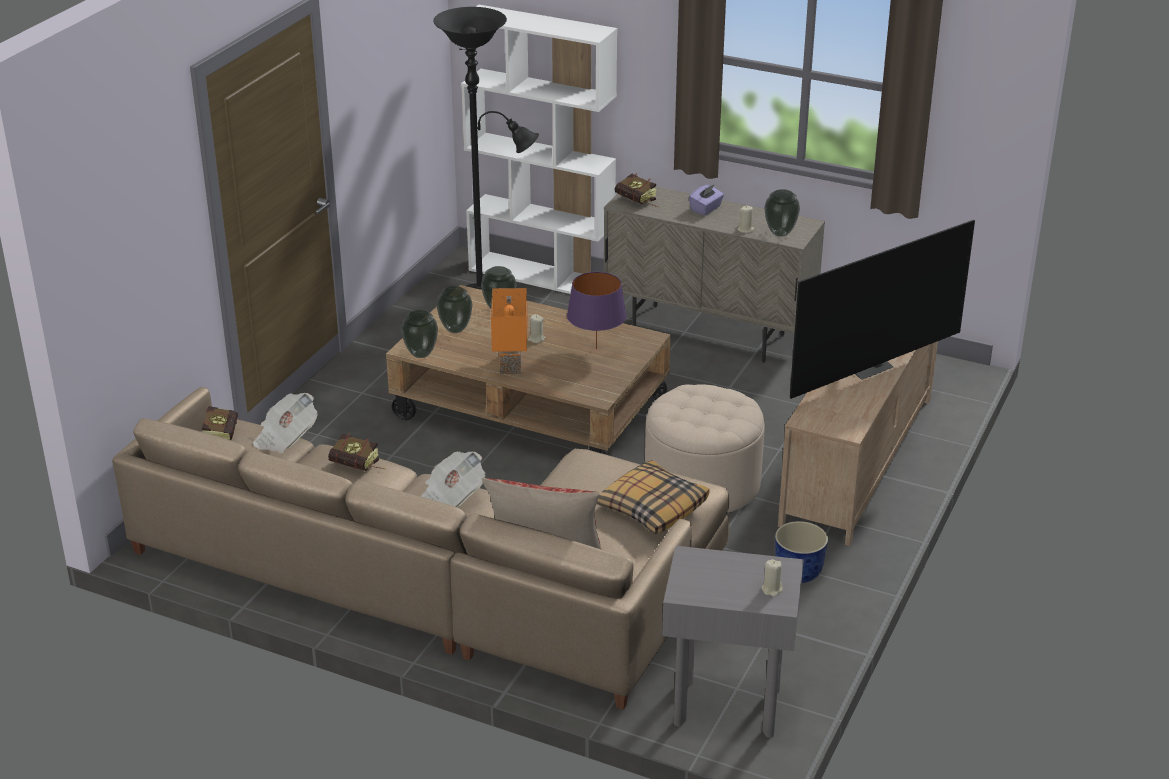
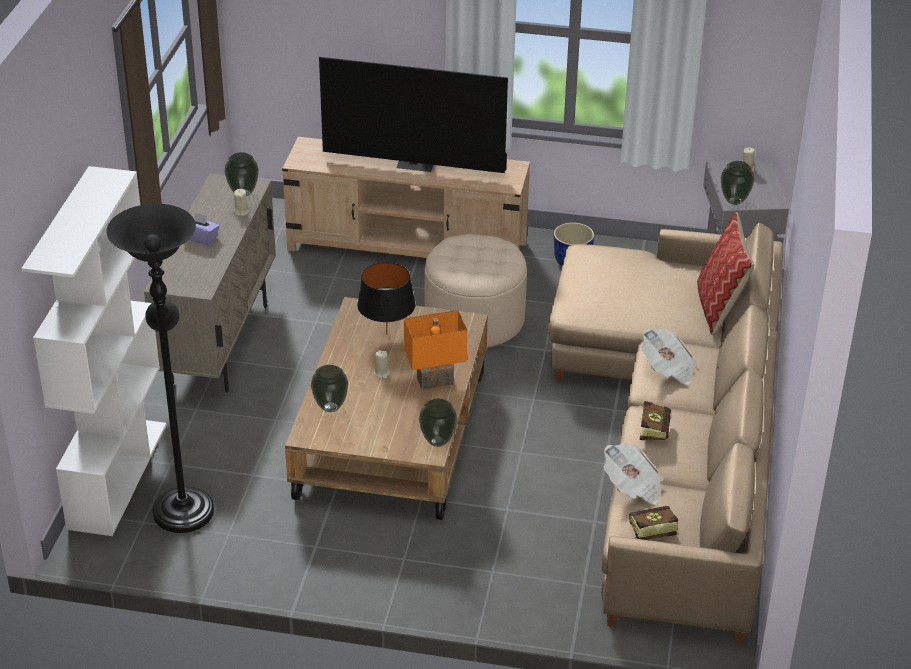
camera: 105 degrees left, 5 degrees up
vase [436,286,473,333] -> vase moved to [721,161,754,205]
purple table lamp [567,272,626,349] -> black table lamp [357,262,415,335]
pillow [597,460,709,534] -> none
book [615,173,659,208] -> none
television [790,220,975,399] -> television turned 150 degrees clockwise [319,57,508,173]

